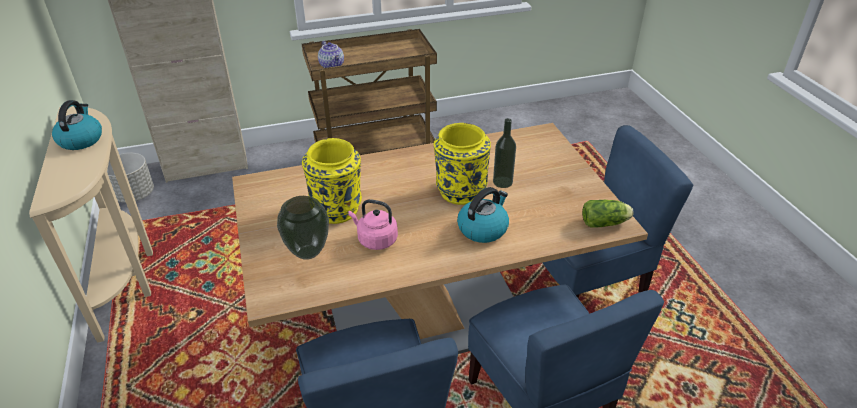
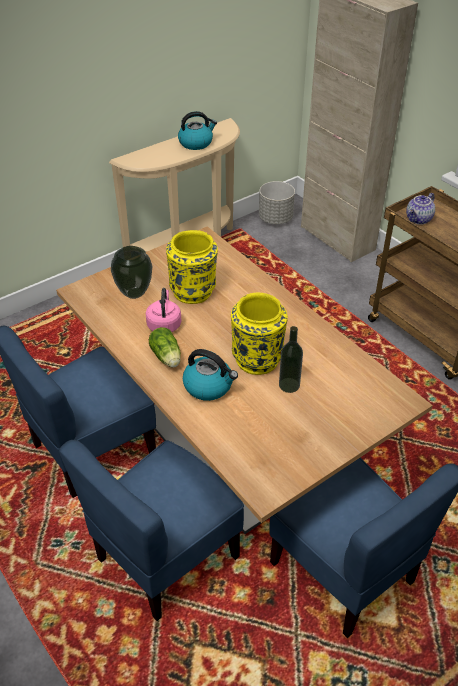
camera: 70 degrees right, 5 degrees up
lettuce [582,200,634,228] -> lettuce moved to [149,327,181,368]

